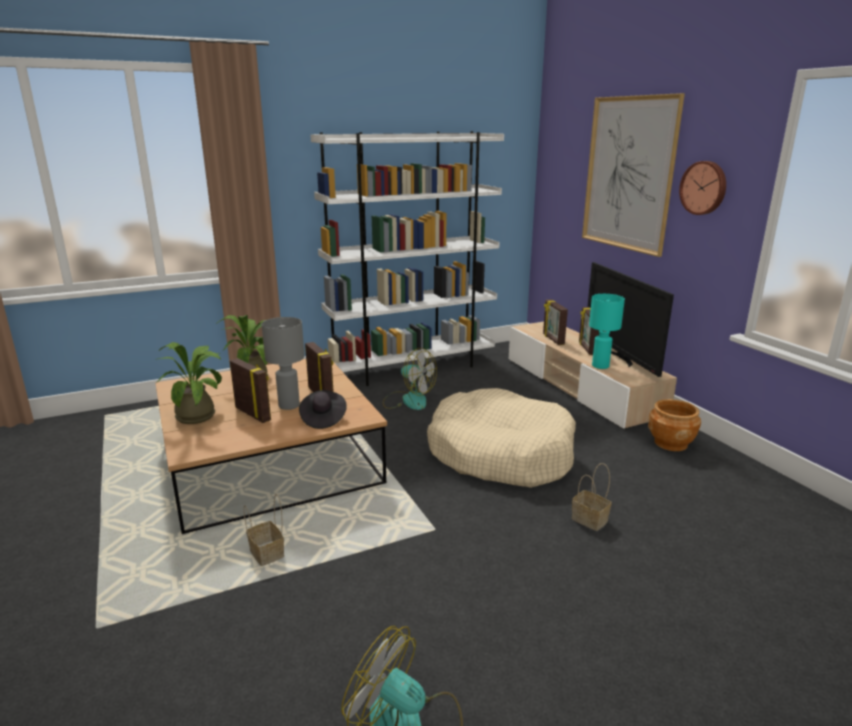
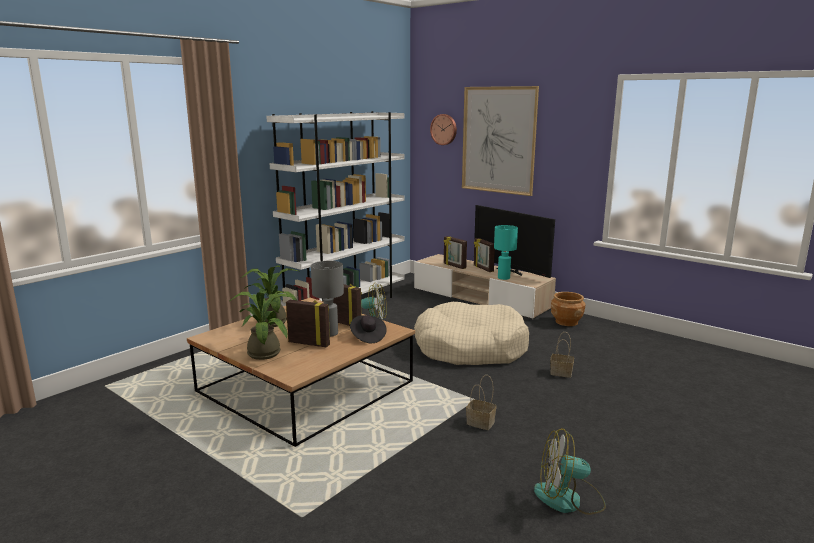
camera: 25 degrees left, 5 degrees down
basket [244,494,284,566] -> basket moved to [466,375,496,430]
wall clock [679,161,726,215] -> wall clock moved to [430,114,457,145]

